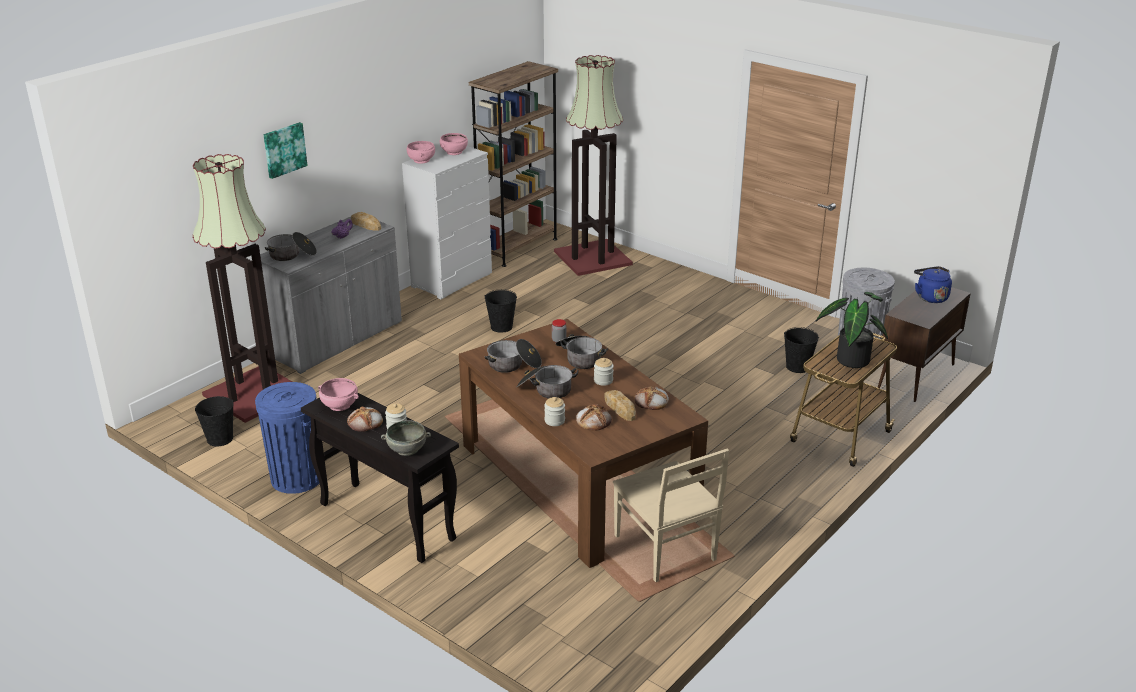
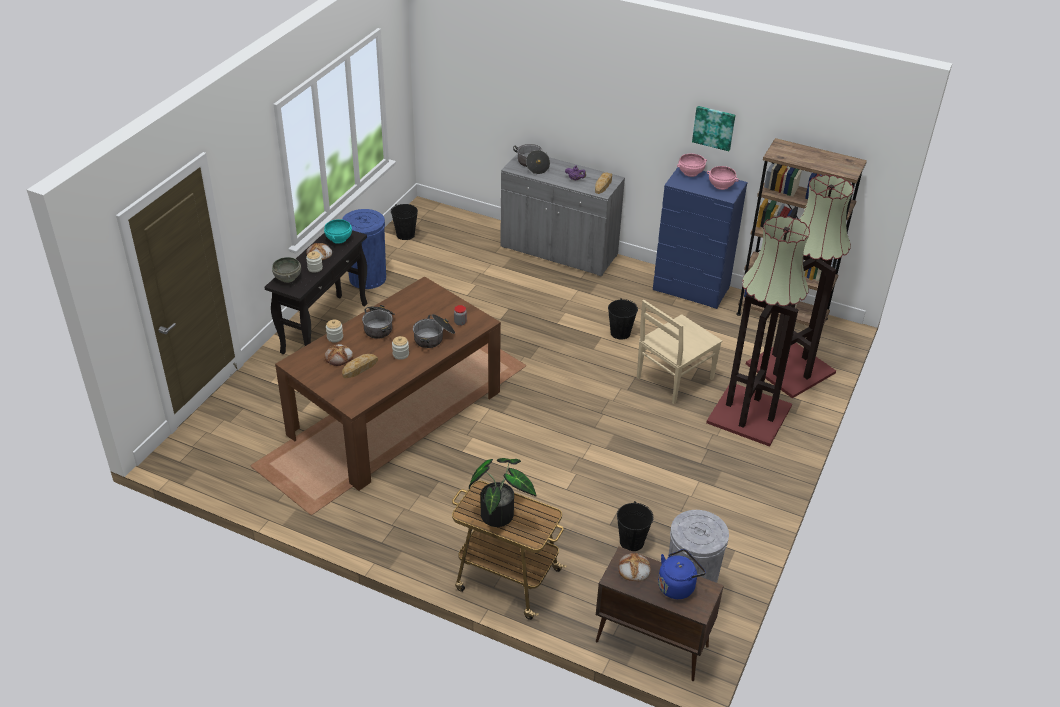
camera: 75 degrees right, 10 degrees up
floor lamp [192,154,292,423] -> floor lamp moved to [706,216,810,447]
picture [264,122,308,179] -> picture moved to [692,106,735,151]
pink bowl [318,378,359,411] -> turquoise bowl [324,219,352,244]
white dresser [402,146,492,299] -> blue dresser [653,167,747,309]
cooking pot [485,339,542,373] -> none
beige chair [613,449,729,582] -> beige chair moved to [637,300,722,404]
bread [635,386,669,410] -> bread moved to [619,553,651,581]

